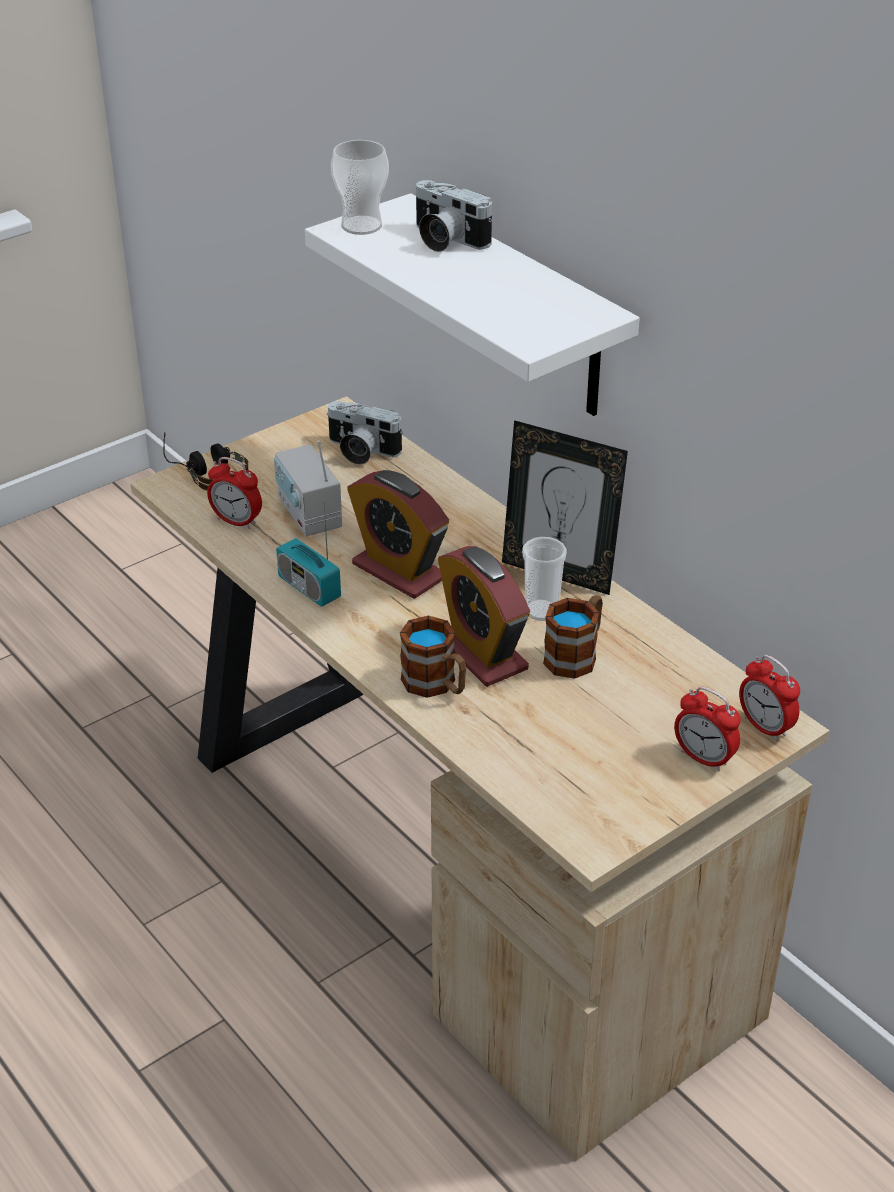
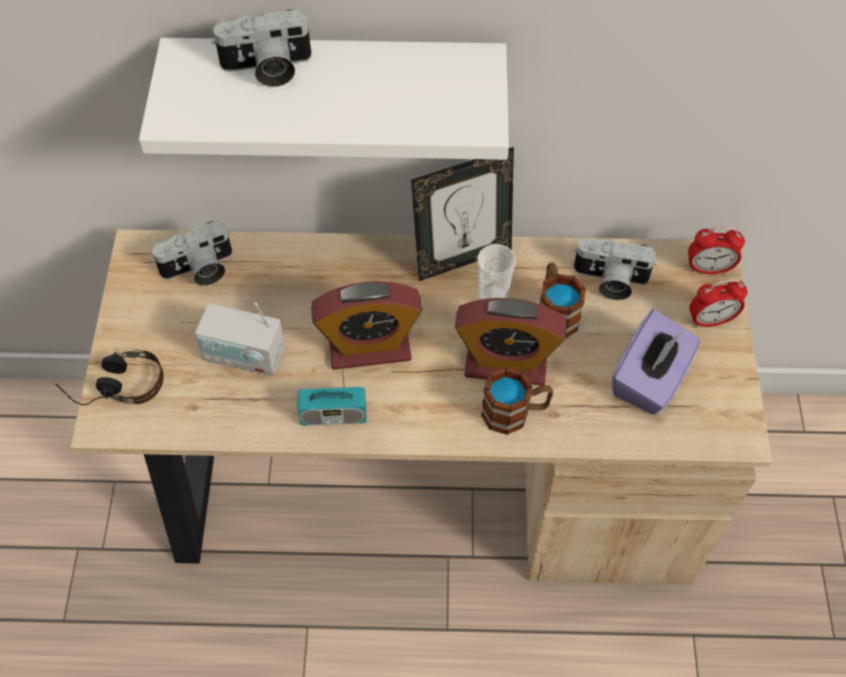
camera: 50 degrees left, 20 degrees up
alarm clock [207,457,262,529] -> none
cup [331,140,389,235] -> none
none -> camera [573,238,657,300]
none -> purple tissue box [612,309,700,415]

